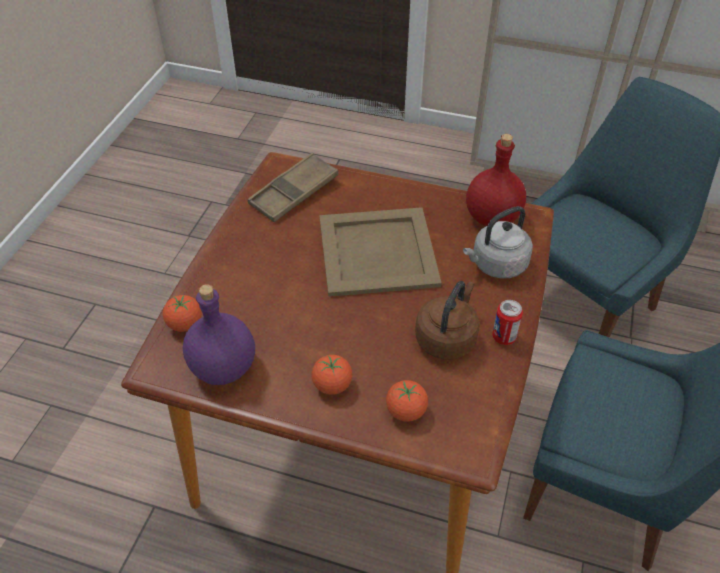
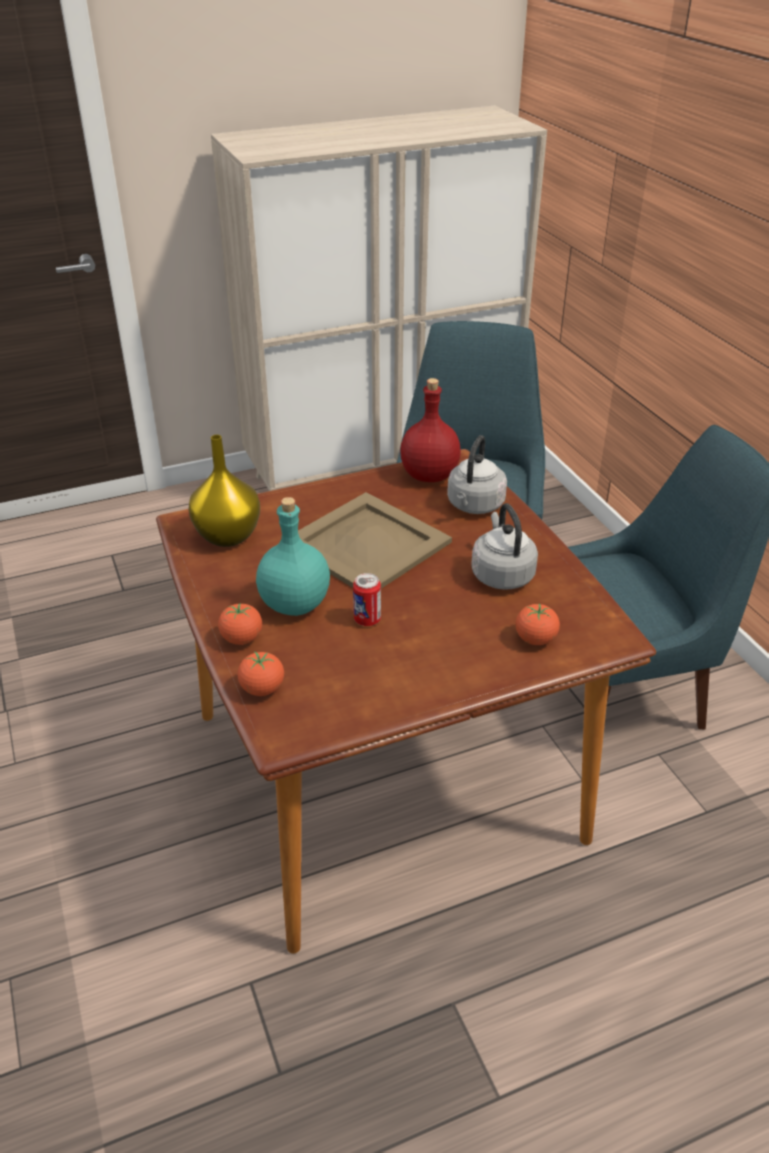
camera: 40 degrees left, 10 degrees down
purple bottle [183,284,255,385] -> none
brown tray [248,153,339,222] -> yellow vase [188,435,260,547]
tomato [311,355,352,395] -> tomato moved to [218,602,262,645]
brown kettle [415,281,480,360] -> grey kettle [471,503,538,590]
can [492,300,523,345] -> can moved to [353,573,381,626]
none -> turquoise bottle [256,497,330,616]

